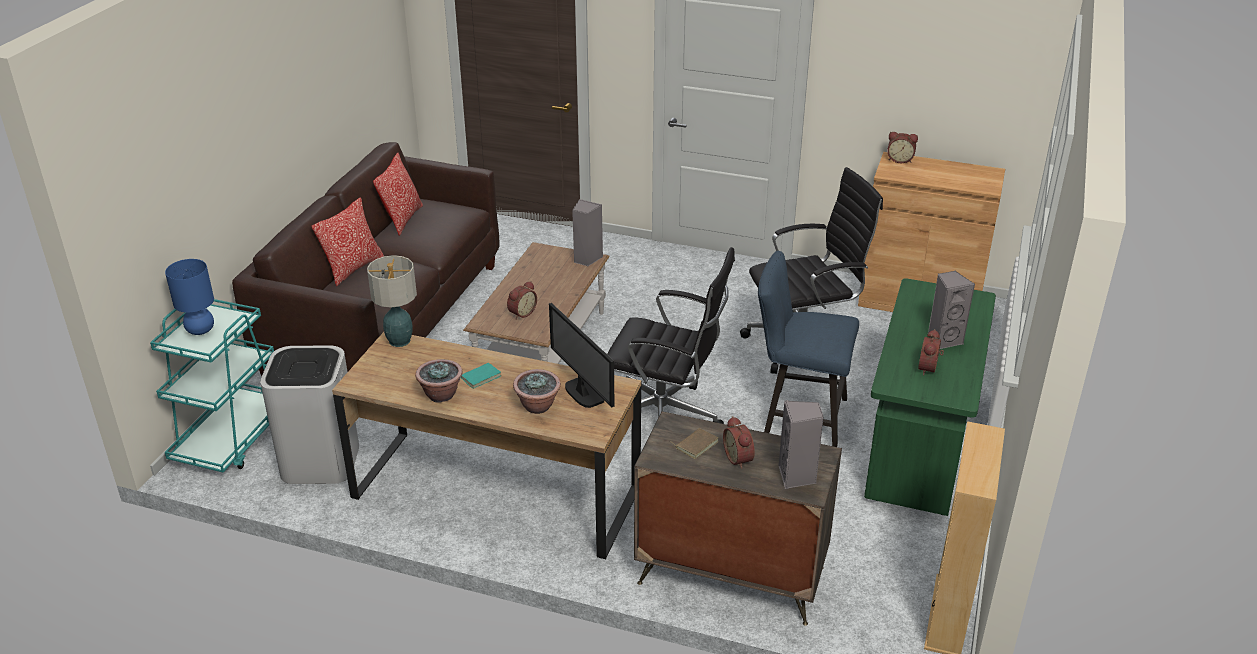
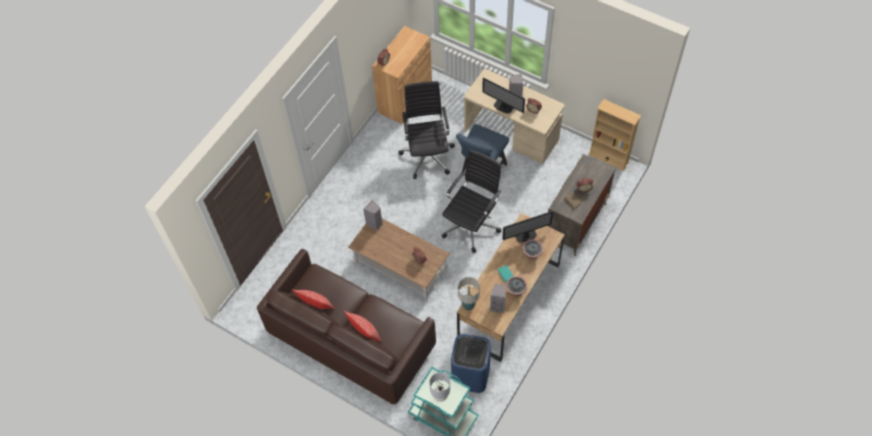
camera: 75 degrees left, 25 degrees up
blue table lamp [165,259,214,335] -> grey table lamp [429,373,450,402]
white trash can [260,345,359,484] -> blue trash can [451,334,491,393]
grey speaker [779,400,824,489] -> grey speaker moved to [490,284,506,313]
green desk [864,278,996,516] -> beige desk [464,69,565,164]
none -> monitor [482,77,525,113]

